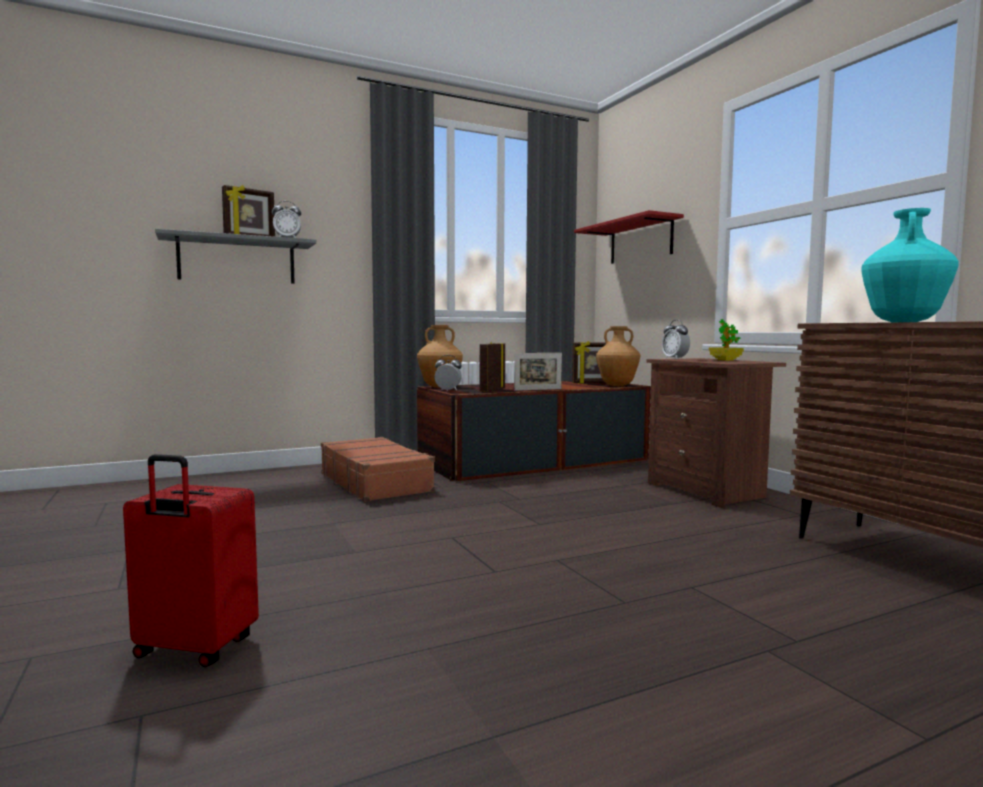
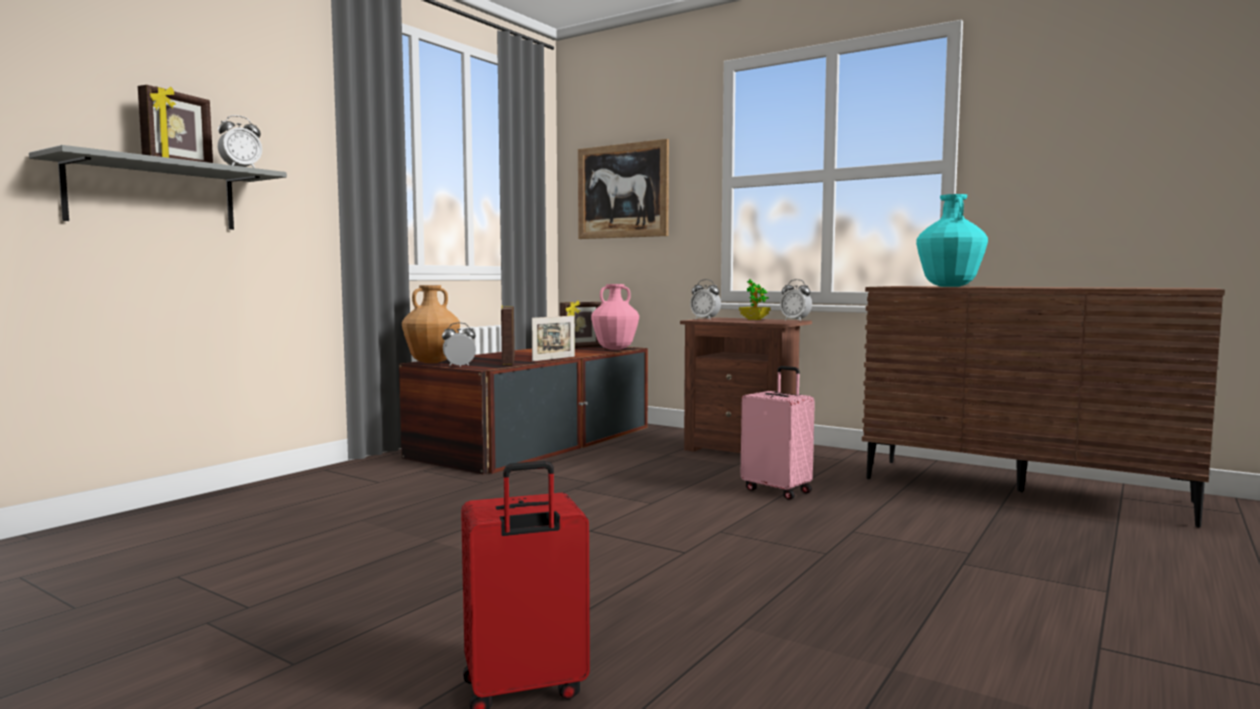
camera: 30 degrees left, 0 degrees up
brown suitcase [321,437,435,502] -> none
red shelf [574,210,684,264] -> picture [578,139,669,239]
brown vase [596,326,640,386] -> pink vase [591,284,639,350]
none -> pink suitcase [741,366,815,500]
none -> alarm clock [780,279,812,321]

